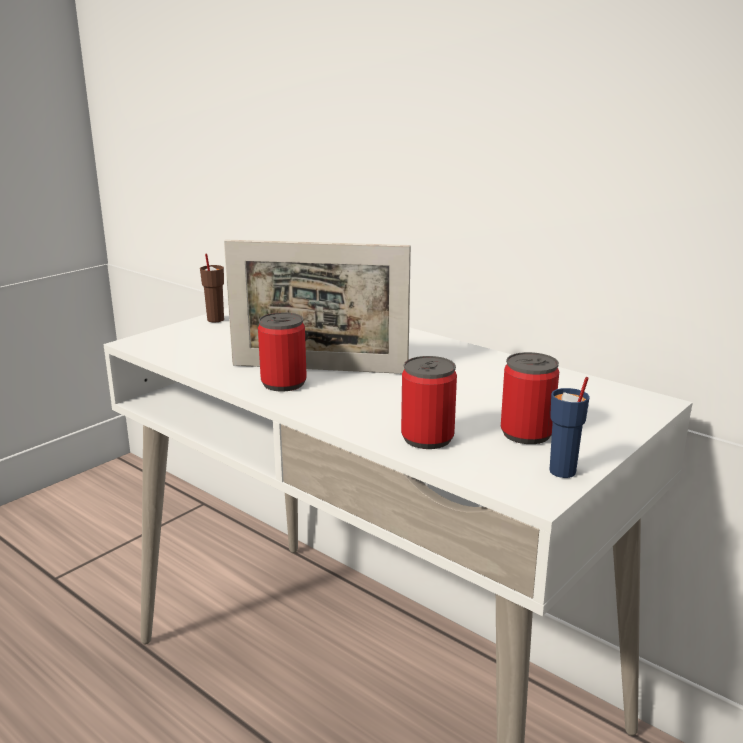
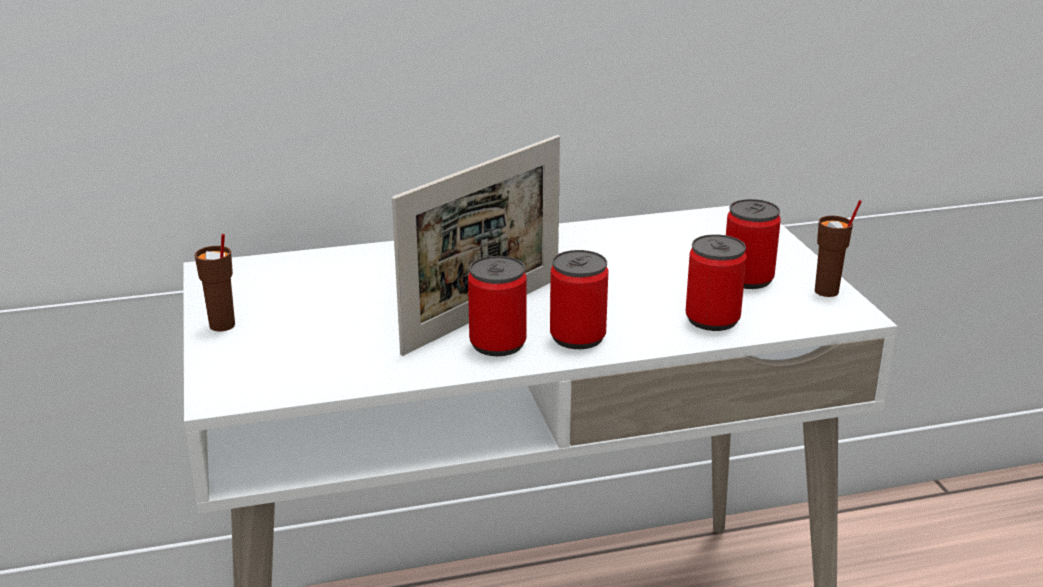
camera: 55 degrees left, 5 degrees up
blue cup [550,377,590,478] -> brown cup [815,200,862,297]
none -> can [550,250,608,349]

